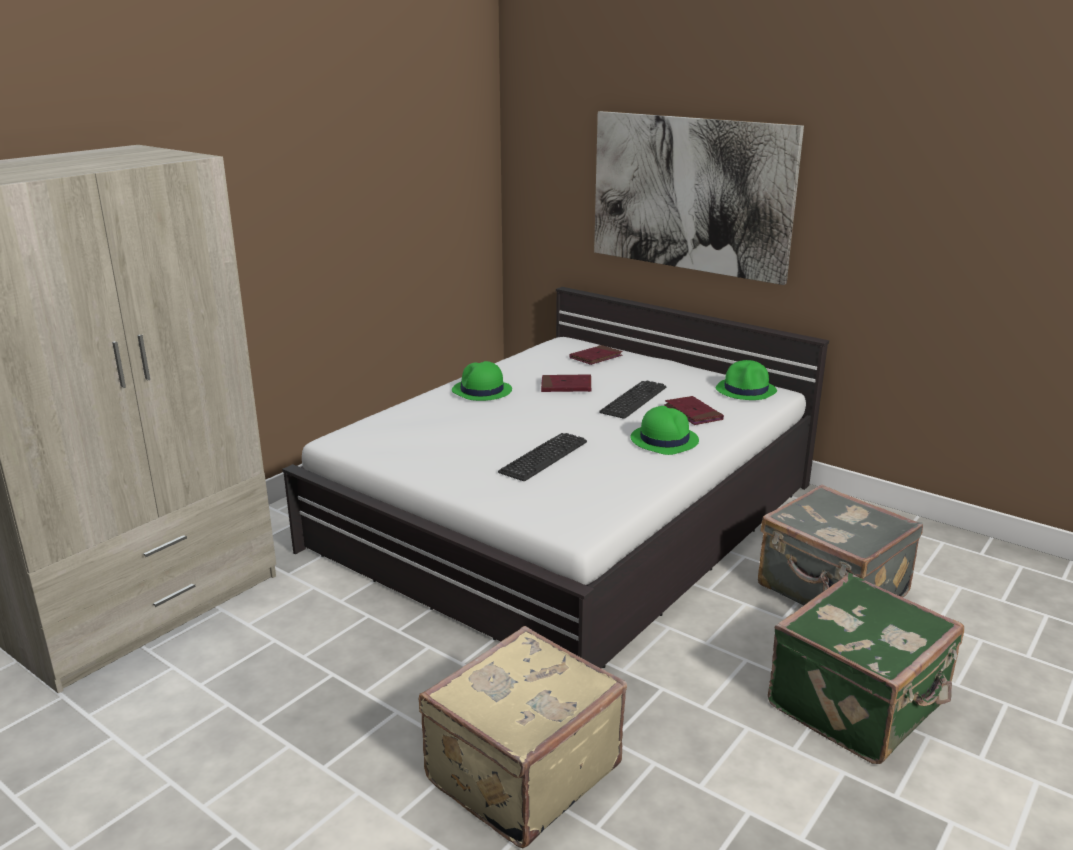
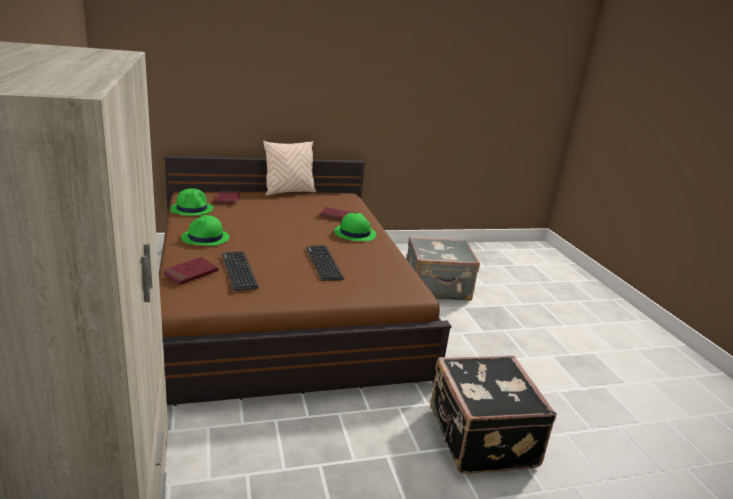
camera: 55 degrees left, 0 degrees up
white bed [282,287,829,668] -> brown bed [159,156,451,406]
beige suitcase [419,626,627,848] -> black suitcase [431,356,556,474]
red book [541,374,591,392] -> red book moved to [163,257,218,285]
picture [594,111,804,285] -> none
keyboard [599,381,666,419] -> keyboard moved to [222,251,259,291]
green hat [716,360,777,400] -> green hat moved to [170,188,213,216]
green suitcase [768,573,964,764] -> none
none -> beige pillow [263,141,316,196]

